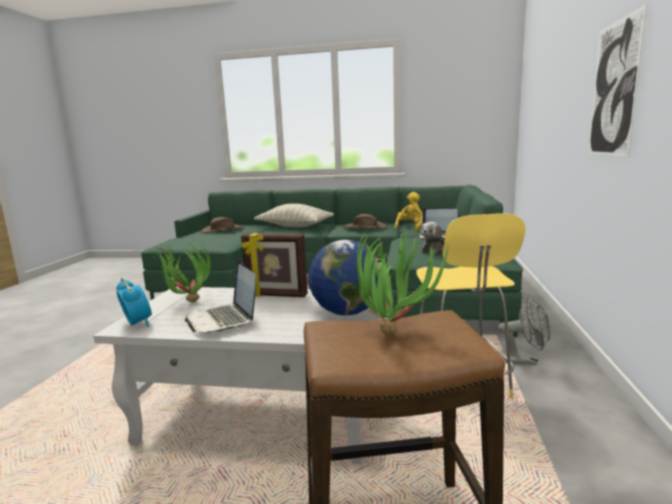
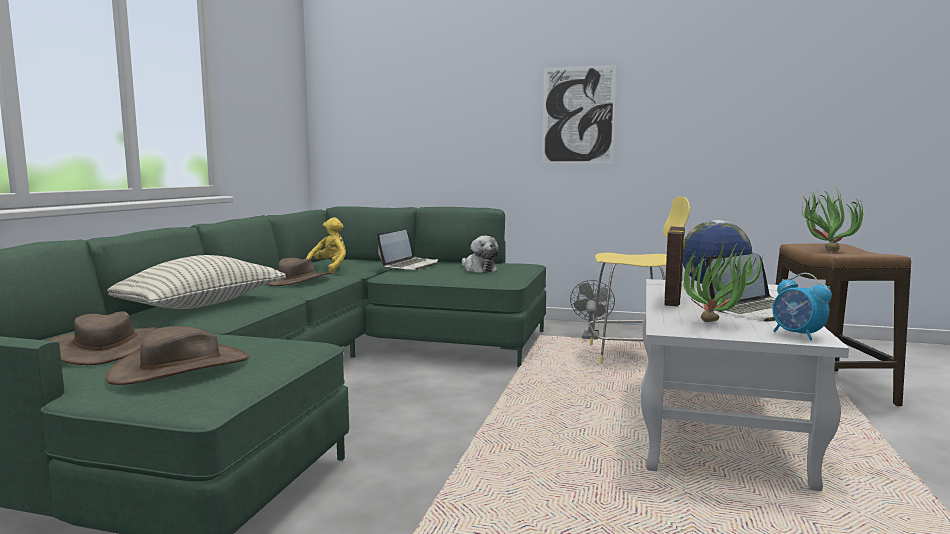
camera: 85 degrees left, 5 degrees down
alarm clock [117,277,152,327] -> alarm clock turned 90 degrees counterclockwise [772,273,832,341]
yellow plush toy [394,192,423,231] -> yellow plush toy turned 75 degrees clockwise [306,217,346,274]
none -> brown hat [105,326,250,385]

